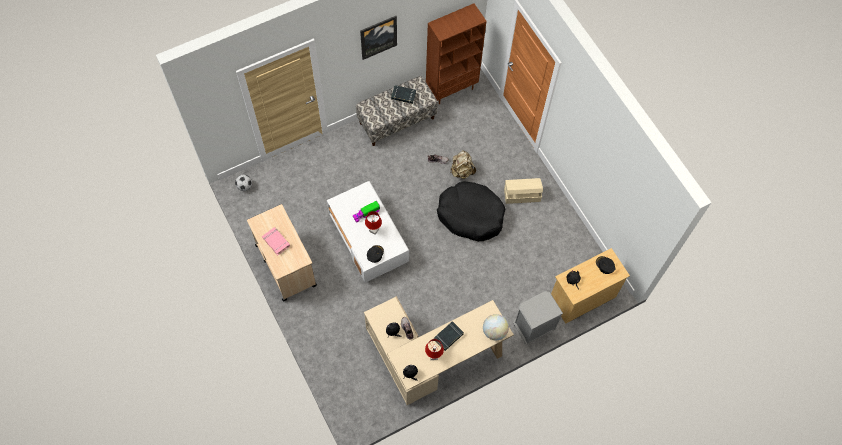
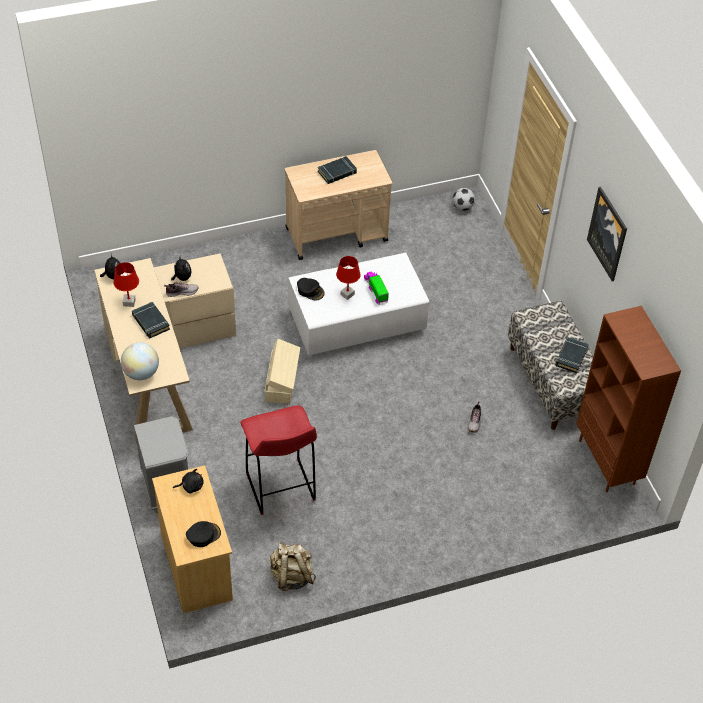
camera: 100 degrees right, 15 degrees down
pink book [262,227,290,256] -> black book [318,156,357,184]
black dog bed [437,181,506,241] -> none
beige backpack [451,150,476,179] -> beige backpack moved to [270,542,316,591]
beige storage box [504,178,543,204] -> beige storage box moved to [265,339,300,404]
none -> red stool [241,406,317,515]

